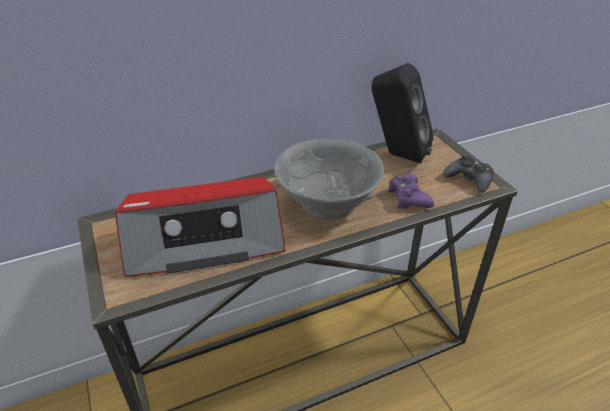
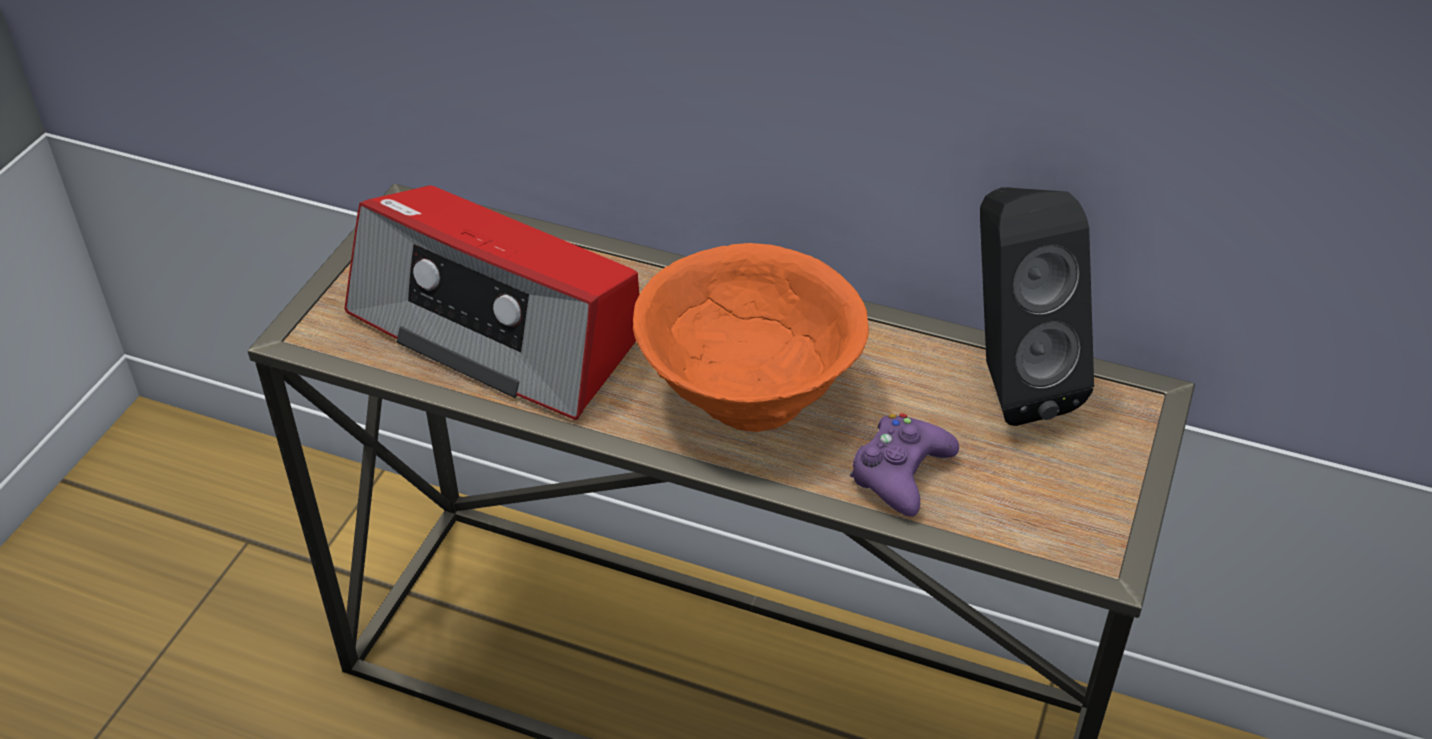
camera: 45 degrees right, 5 degrees up
grey bowl [274,139,384,220] -> orange bowl [633,243,869,432]
black game controller [443,154,494,193] -> none

